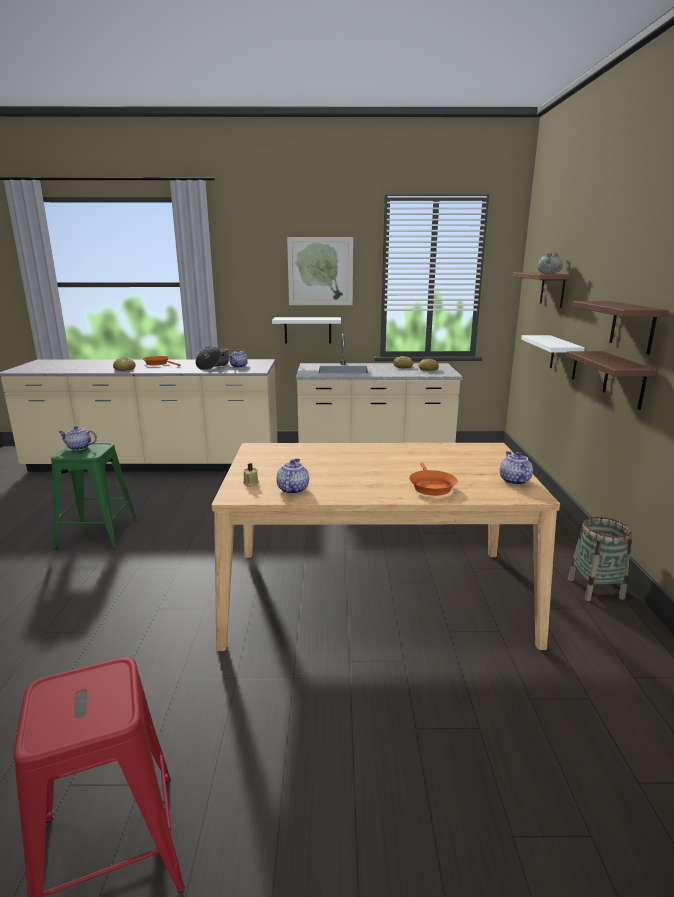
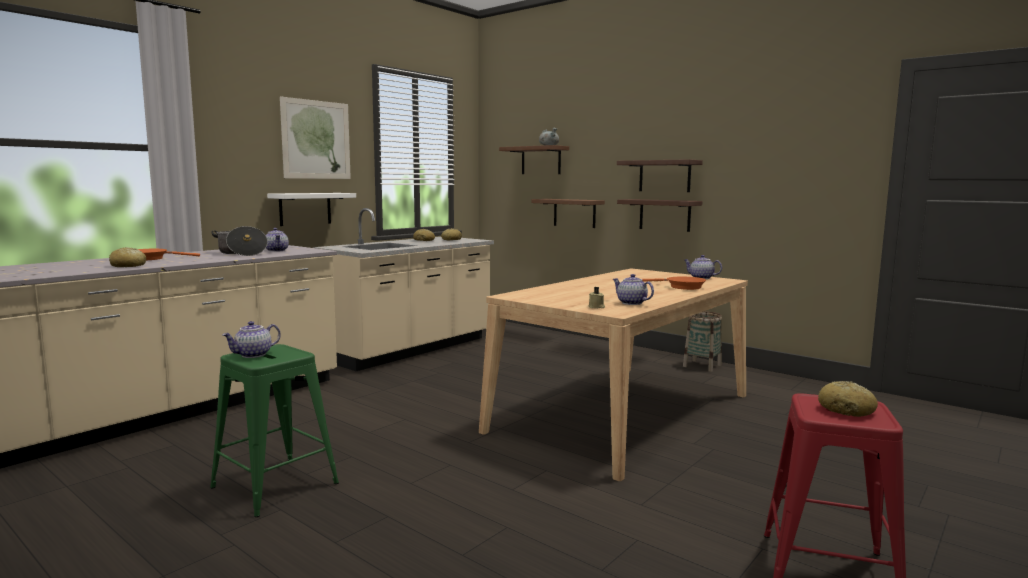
camera: 50 degrees left, 10 degrees down
white shelf [521,335,585,380] -> brown shelf [532,199,605,228]
none -> bread [818,381,878,417]

